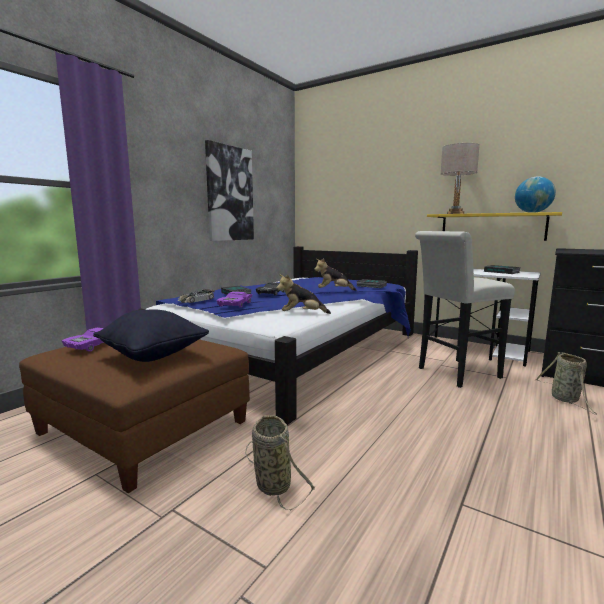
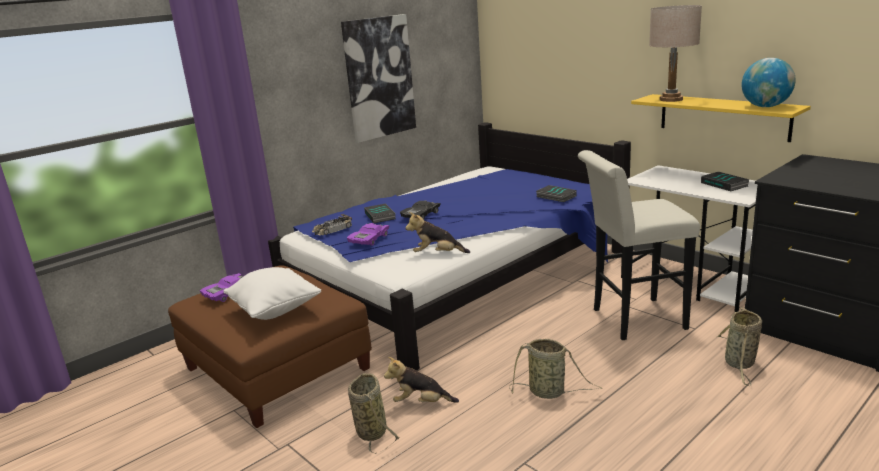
camera: 15 degrees right, 10 degrees up
black pillow [93,310,209,362] -> white pillow [224,267,321,320]
plush toy [314,258,357,291] -> plush toy moved to [384,357,459,403]
none -> basket [509,339,603,399]

